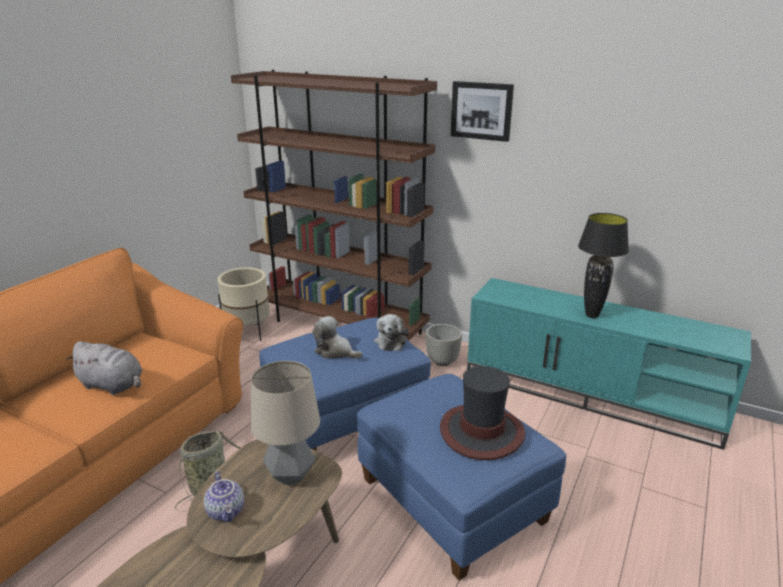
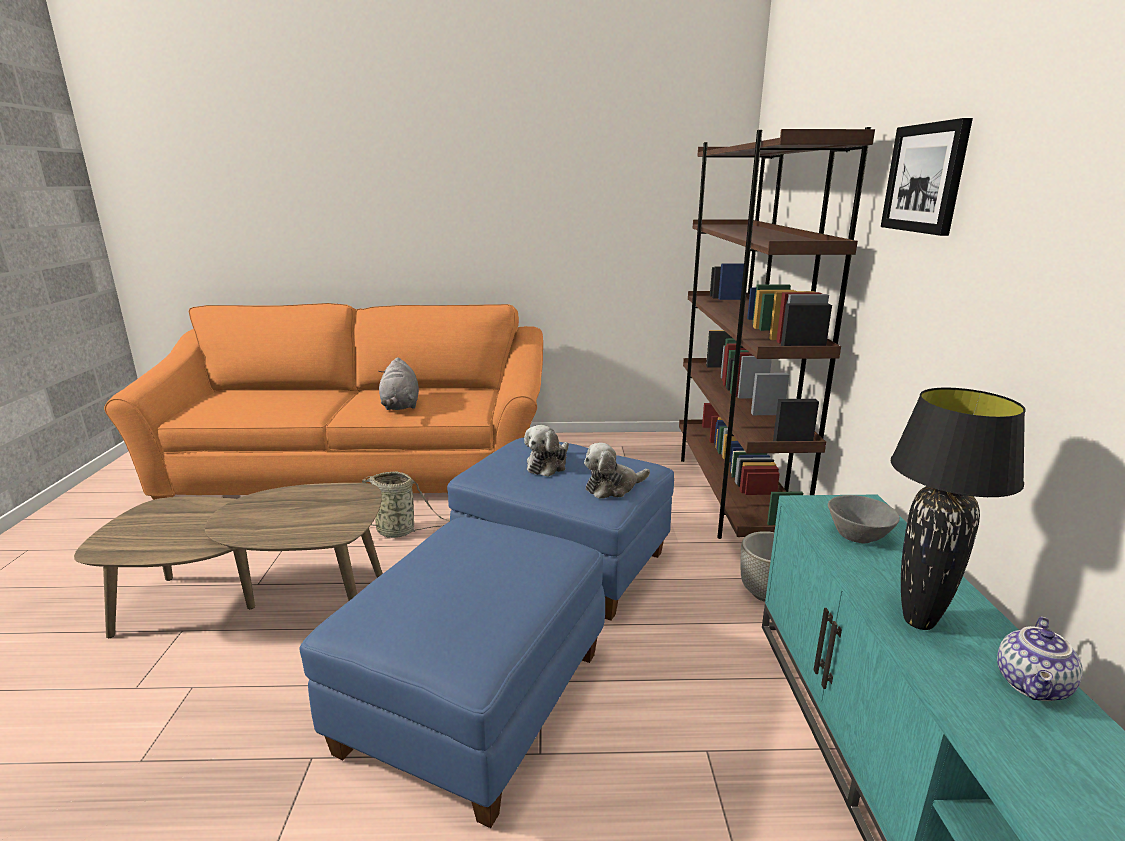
camera: 60 degrees right, 5 degrees down
teapot [204,471,244,522] -> teapot moved to [997,616,1083,701]
beige planter [218,267,270,341] -> none
table lamp [251,361,320,486] -> none
plush toy [312,316,362,359] -> plush toy turned 150 degrees counterclockwise [524,425,569,477]
hat [440,366,525,460] -> none
none -> grey bowl [828,495,900,543]

